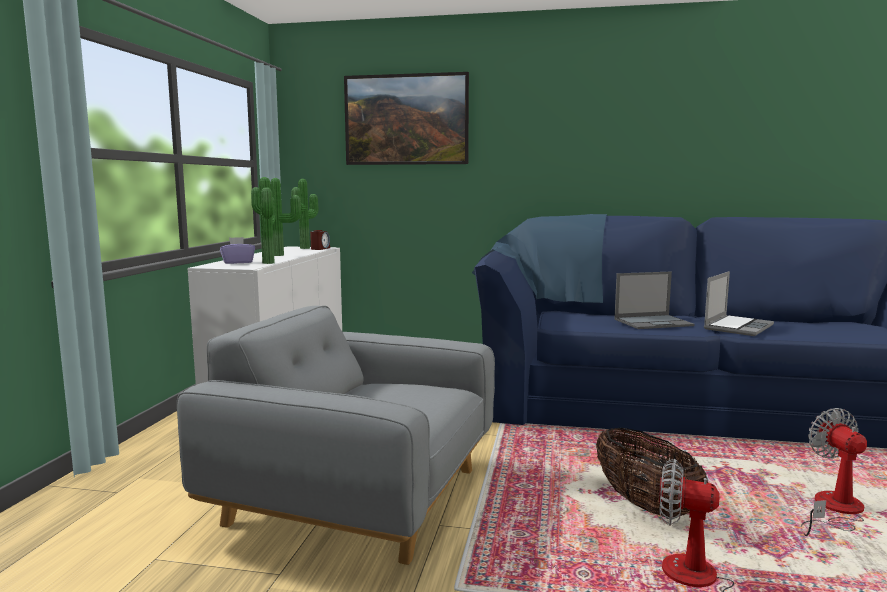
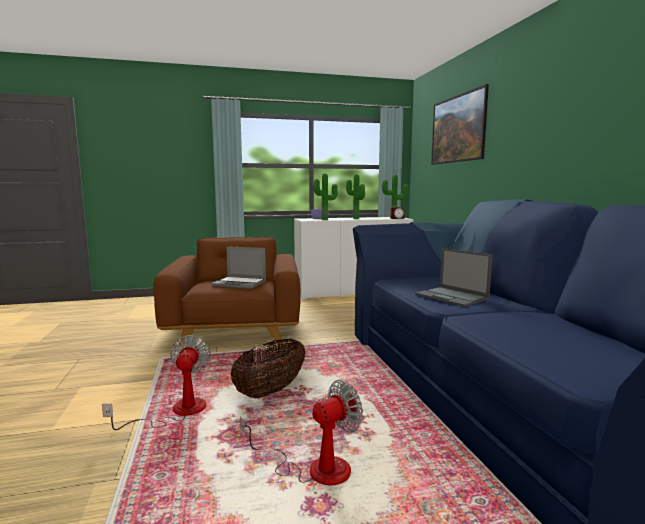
camera: 65 degrees right, 0 degrees up
grey armchair [177,306,495,565] -> brown armchair [154,237,301,346]
laptop [704,271,774,336] -> laptop moved to [212,246,266,289]

